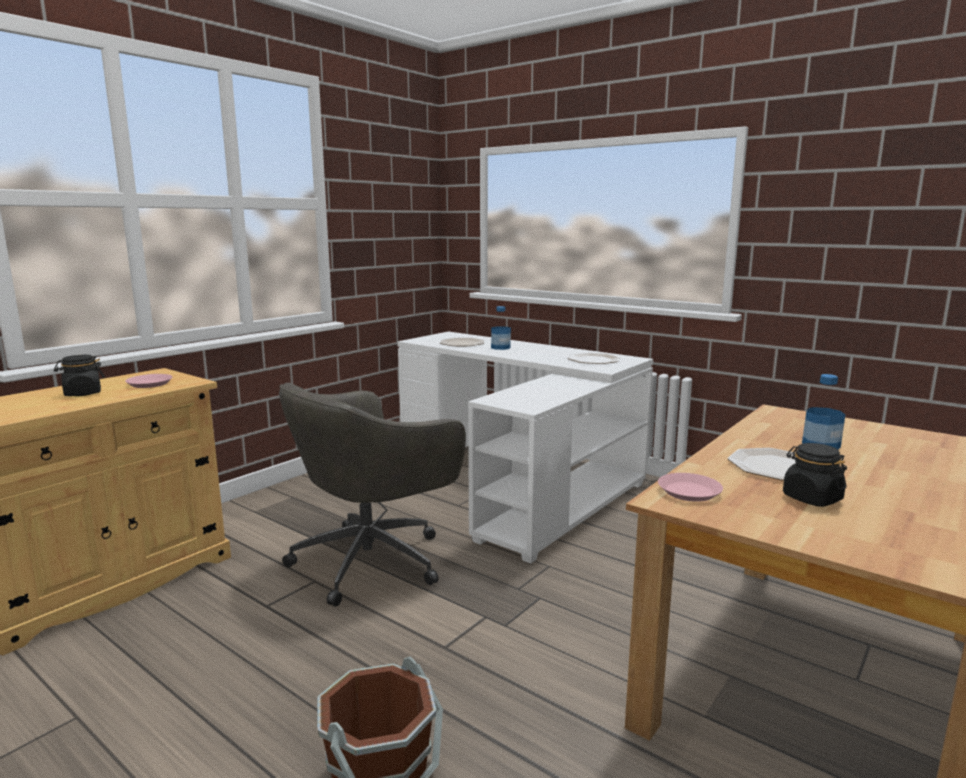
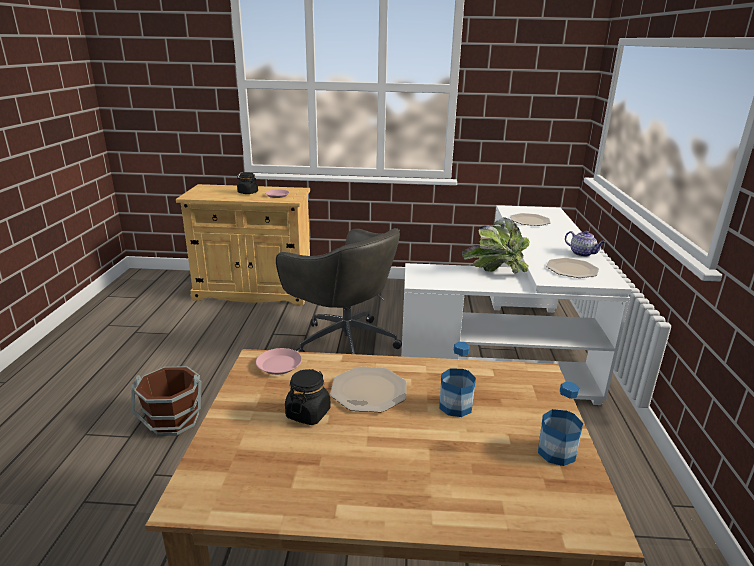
camera: 55 degrees right, 10 degrees up
grey office chair [279,383,466,607] -> grey office chair turned 150 degrees counterclockwise [276,228,402,354]
bottle [491,306,511,350] -> bottle moved to [538,382,583,466]
none -> potted plant [462,217,530,274]
none -> teapot [565,231,605,257]

